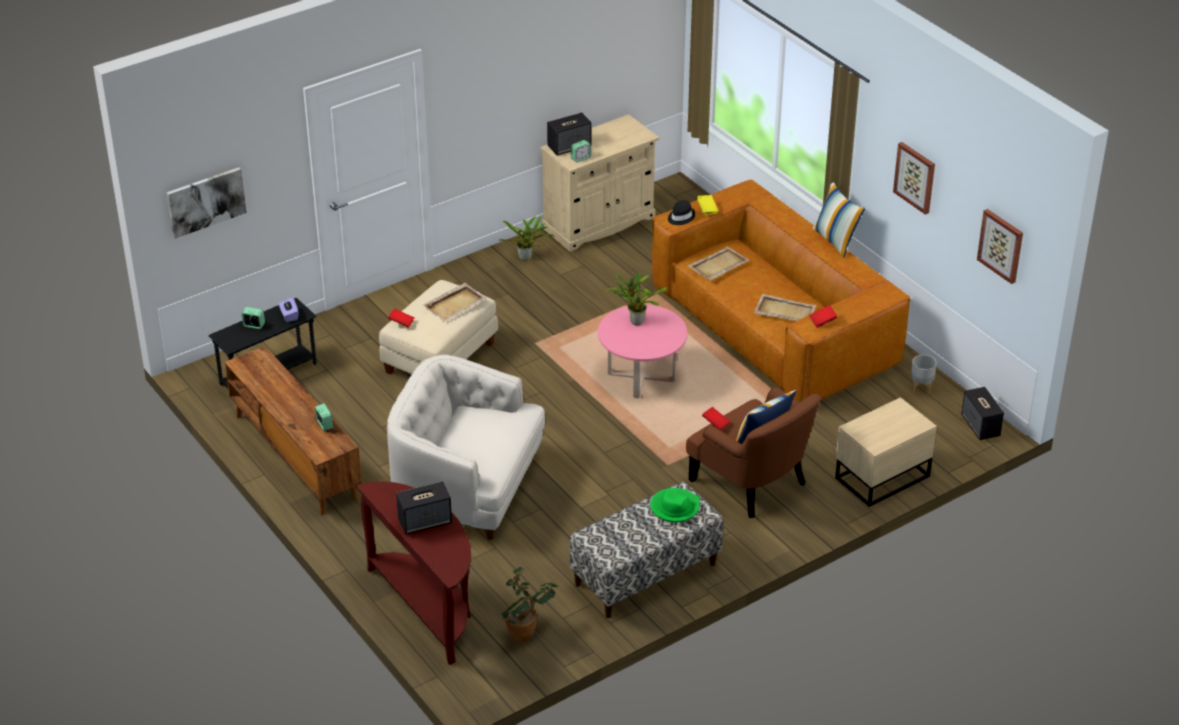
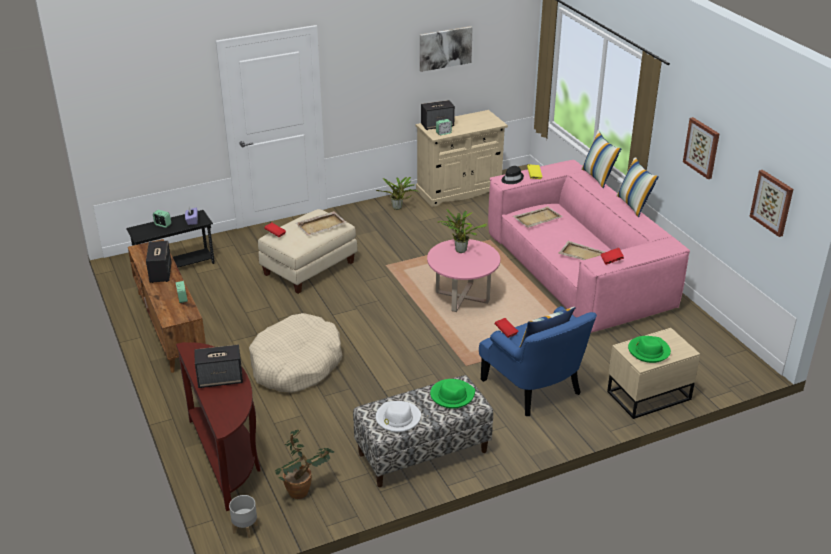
camera: 10 degrees right, 5 degrees down
picture [166,167,247,239] -> picture moved to [420,26,473,72]
white armchair [387,355,545,540] -> beige dog bed [249,313,342,393]
brown sofa [652,180,911,402] -> pink sofa [488,160,690,333]
brown armchair [686,386,821,518] -> blue armchair [479,306,597,416]
grey planter [911,355,936,394] -> grey planter moved to [229,495,258,538]
speaker [961,387,1004,440] -> speaker moved to [146,241,171,283]
none -> white hat [376,401,421,432]
none -> pillow [581,130,621,188]
none -> green hat [628,336,671,363]

